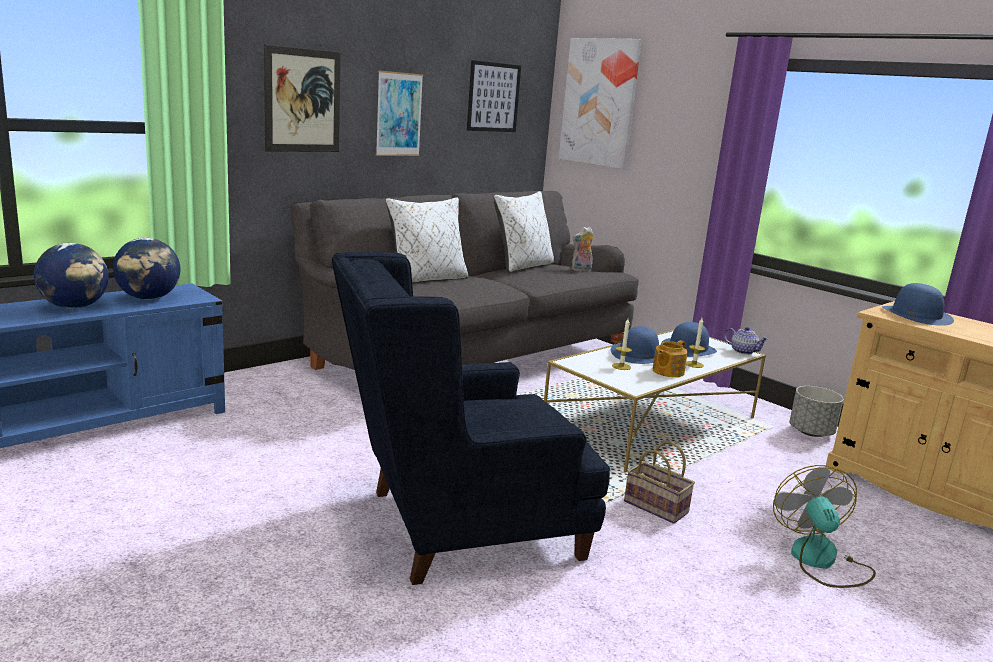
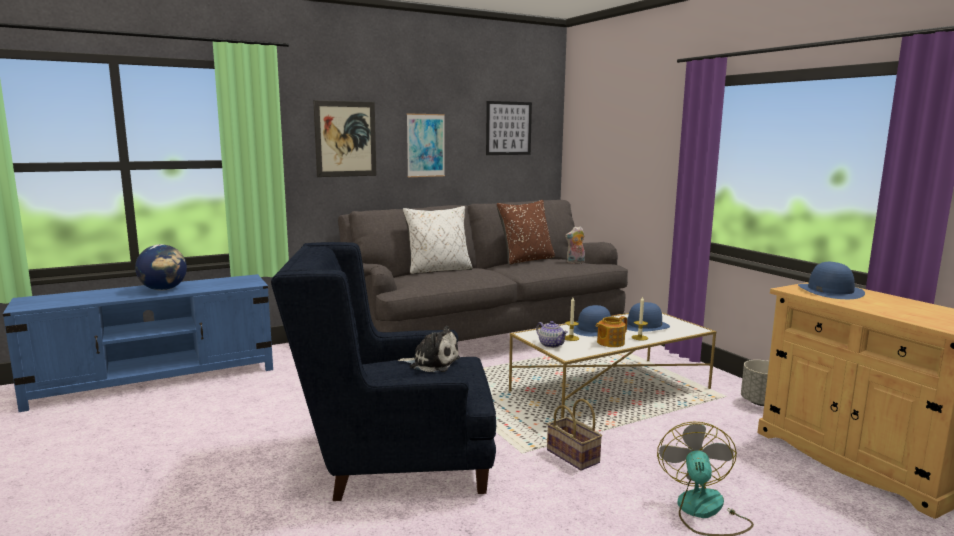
camera: 15 degrees right, 5 degrees down
globe [113,238,180,300] -> none
white pillow [494,191,554,273] -> brown pillow [497,200,555,265]
picture [559,38,642,169] -> none
teapot [724,327,769,355] -> teapot moved to [536,321,568,348]
none -> plush toy [398,326,460,372]

